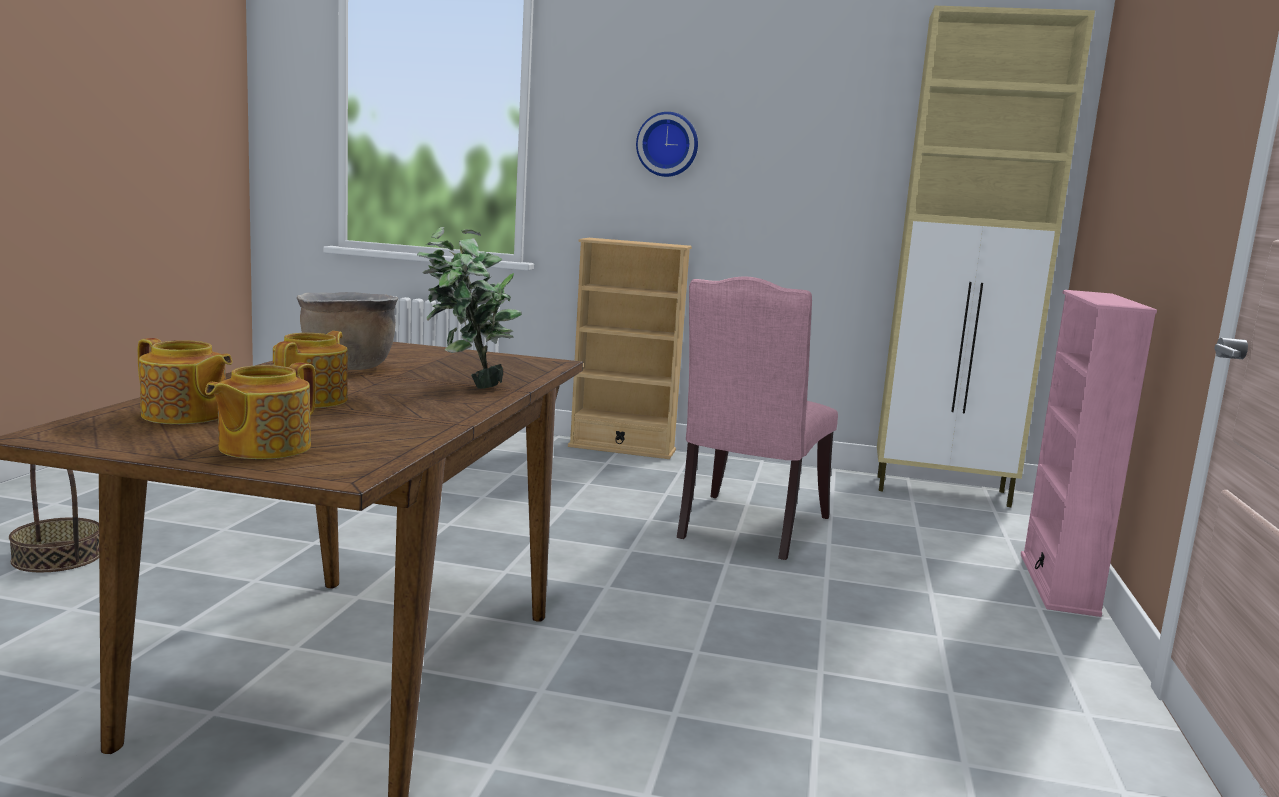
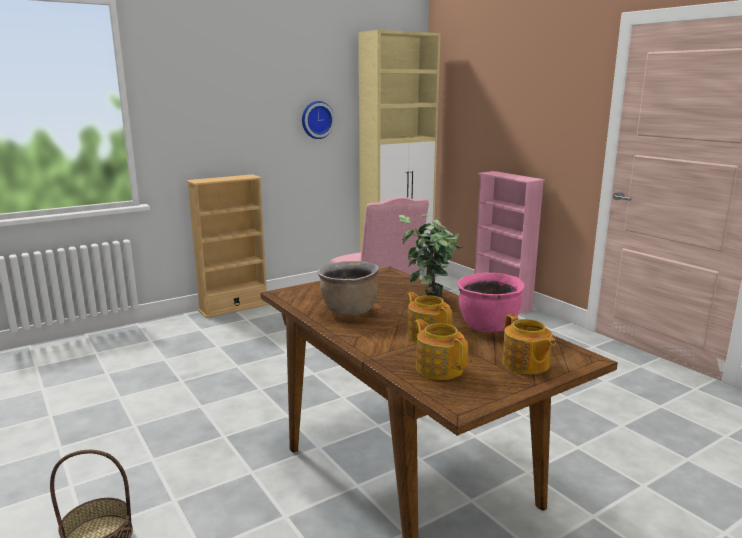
camera: 45 degrees left, 5 degrees up
teapot [138,338,232,424] -> teapot turned 105 degrees counterclockwise [414,319,468,380]
wall clock [636,112,698,177] -> wall clock moved to [302,101,335,139]
none -> pink cooking pot [457,272,525,332]

